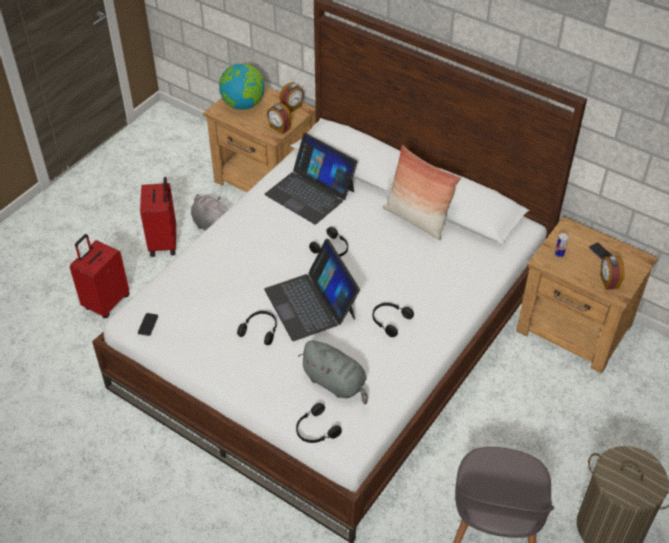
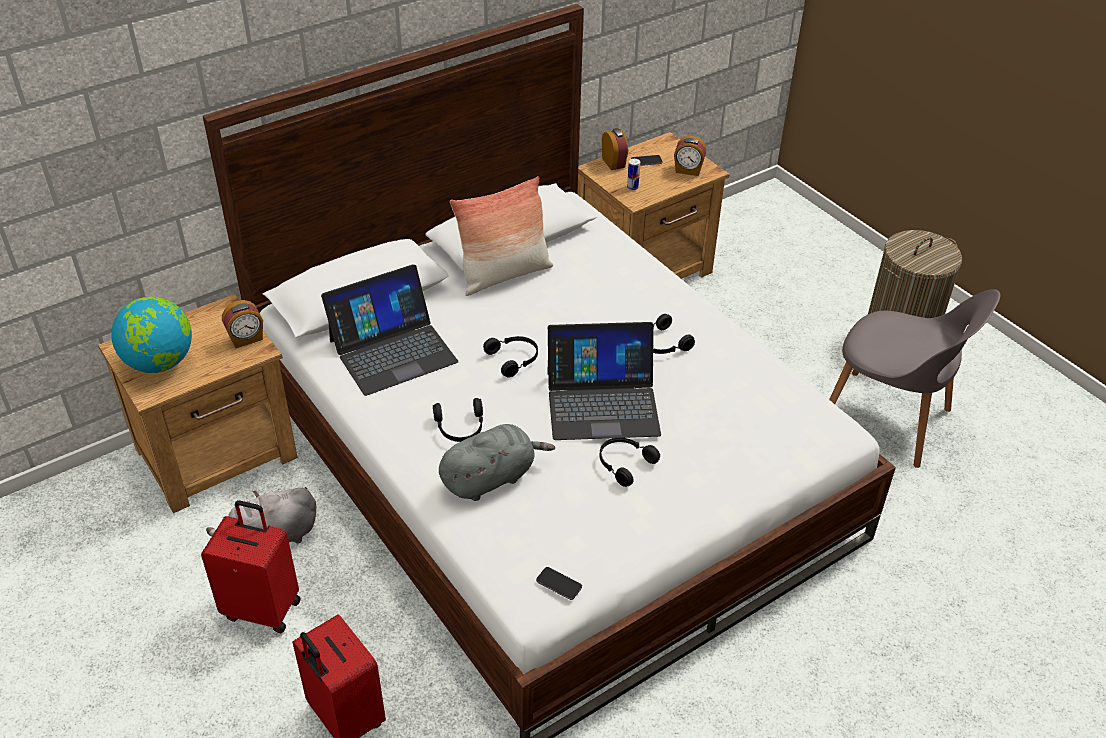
camera: 70 degrees left, 5 degrees down
alarm clock [279,83,304,113] -> alarm clock moved to [602,128,628,170]
black headphones [296,403,342,443] -> black headphones moved to [433,398,483,442]
grey plush toy [298,341,368,405] -> grey plush toy moved to [439,424,555,501]

